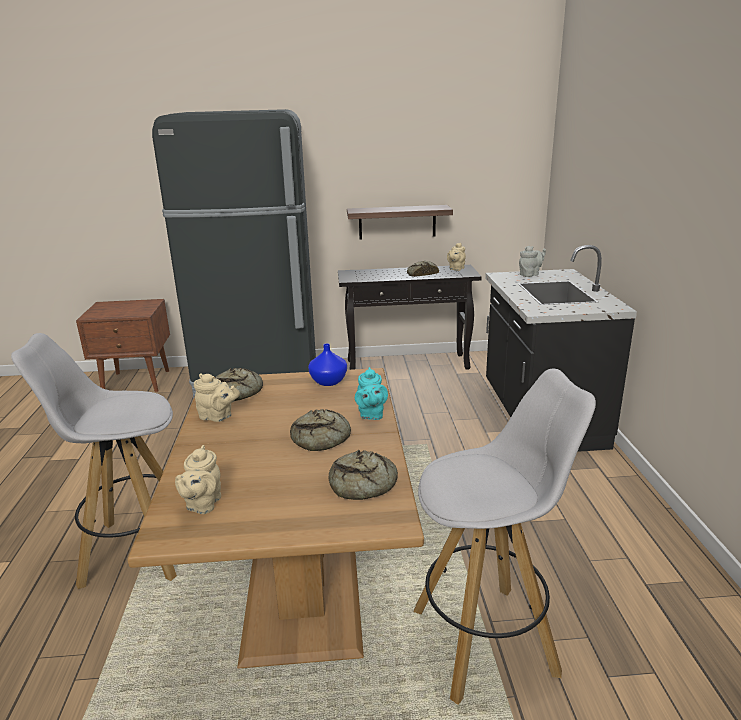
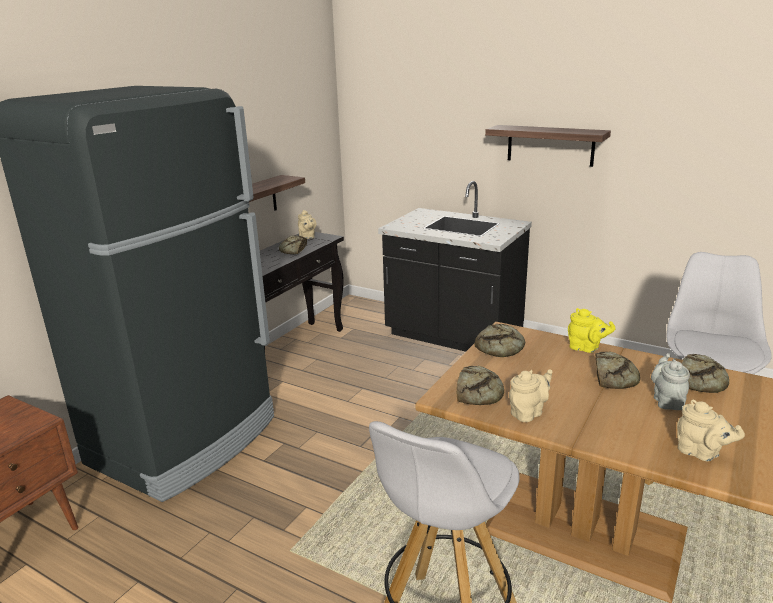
camera: 55 degrees left, 0 degrees up
blue vase [308,344,347,386] -> bread [474,324,525,357]
turquoise teapot [355,367,388,420] -> yellow teapot [568,308,616,353]
grey teapot [519,246,546,277] -> grey teapot moved to [651,353,690,410]
none -> shelf [485,125,611,167]

